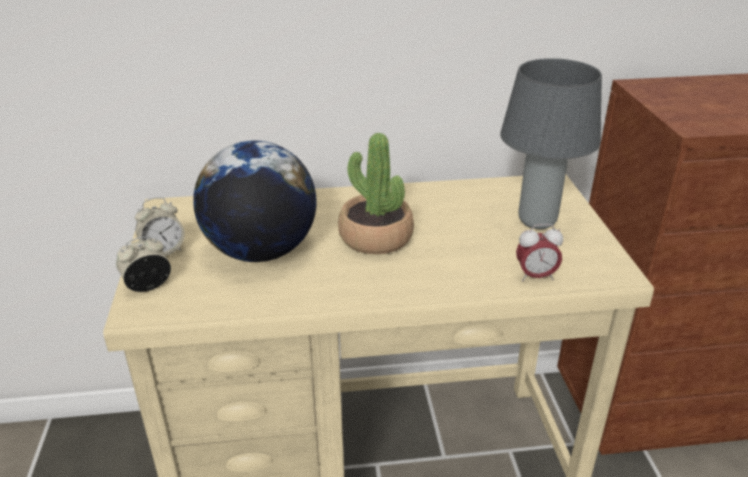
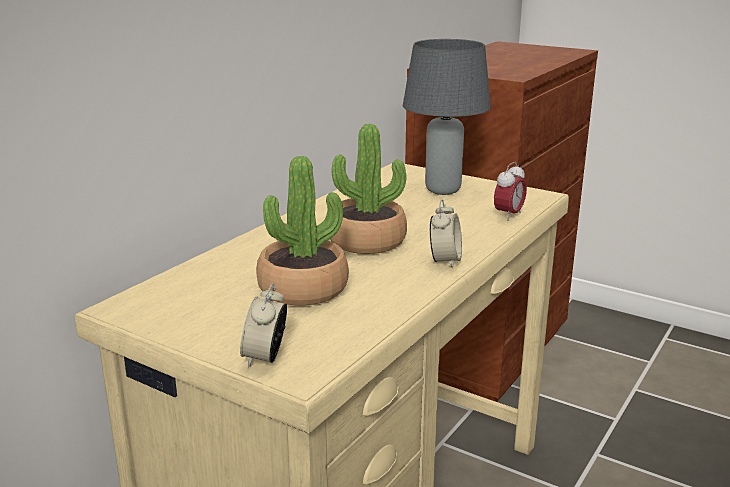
camera: 50 degrees left, 10 degrees down
alarm clock [135,197,185,256] -> alarm clock moved to [430,199,462,268]
globe [193,141,317,262] -> potted plant [256,156,349,306]

